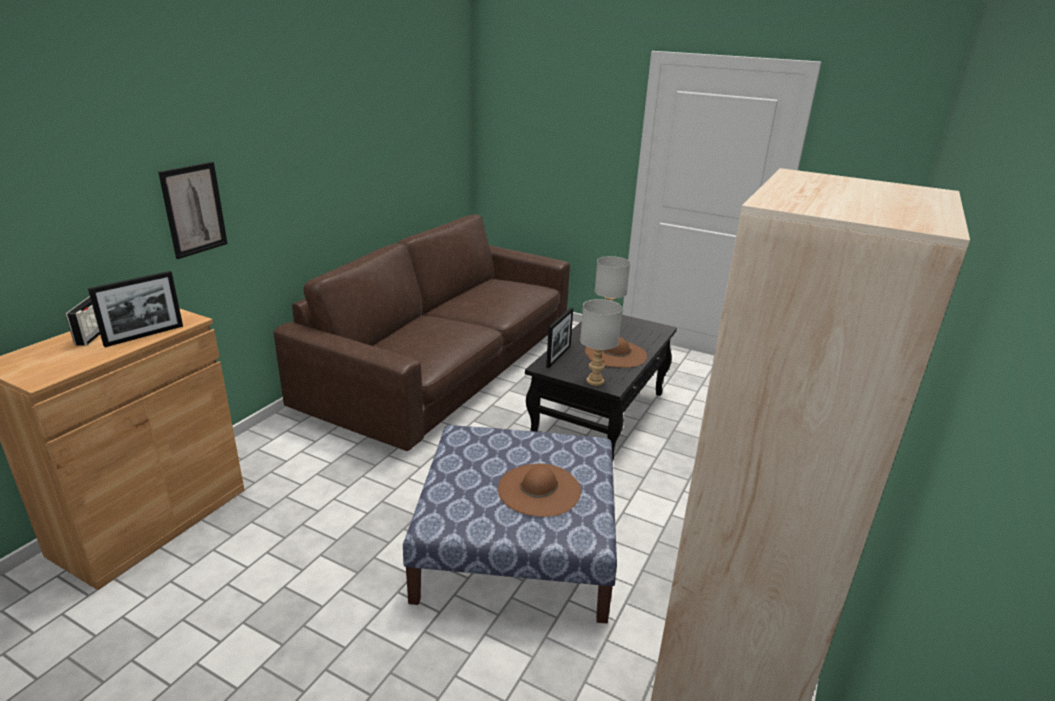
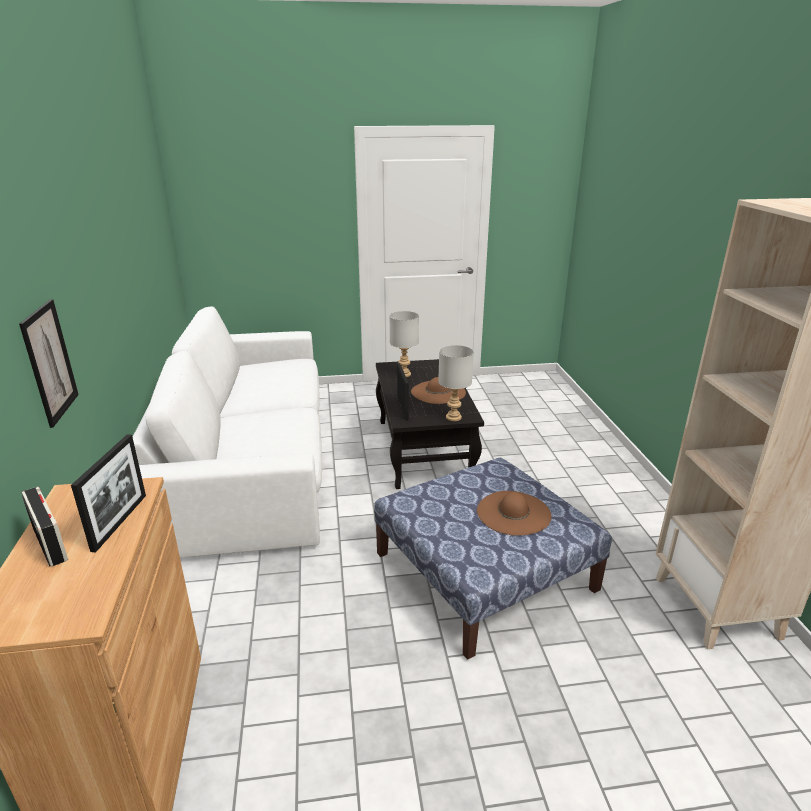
camera: 35 degrees left, 0 degrees up
brown sofa [274,215,570,451] -> white sofa [133,306,322,558]

